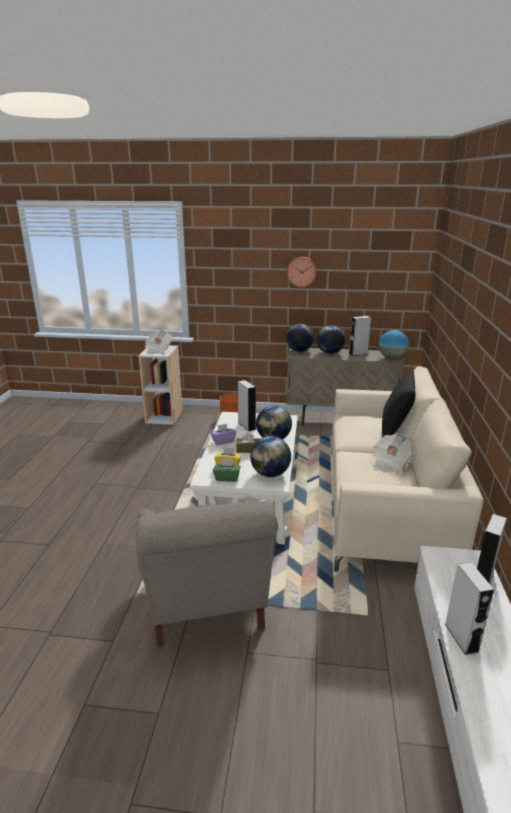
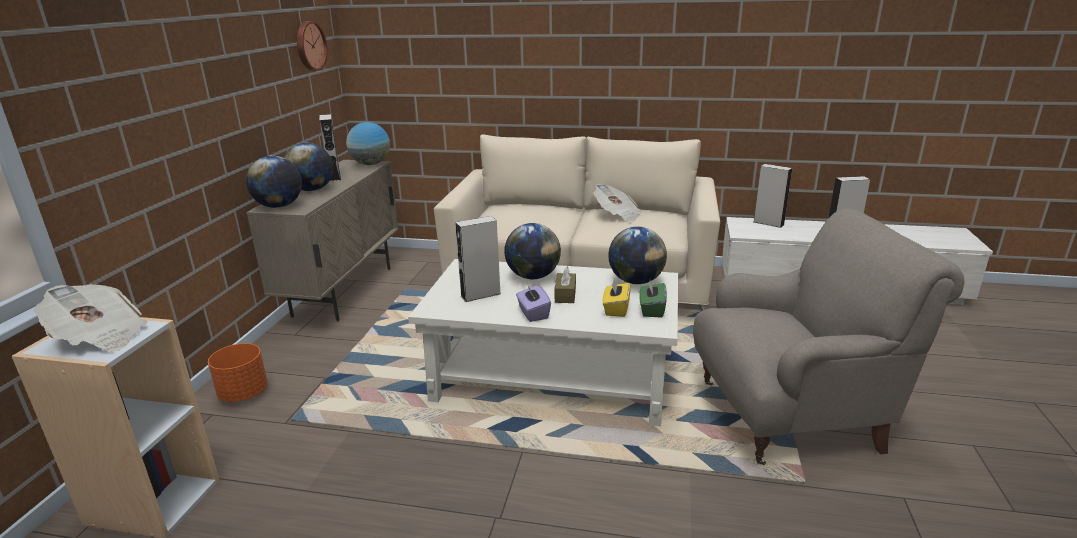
camera: 85 degrees left, 0 degrees up
wall clock [287,257,317,288] -> wall clock moved to [297,21,327,71]
black pillow [382,369,415,438] -> none

